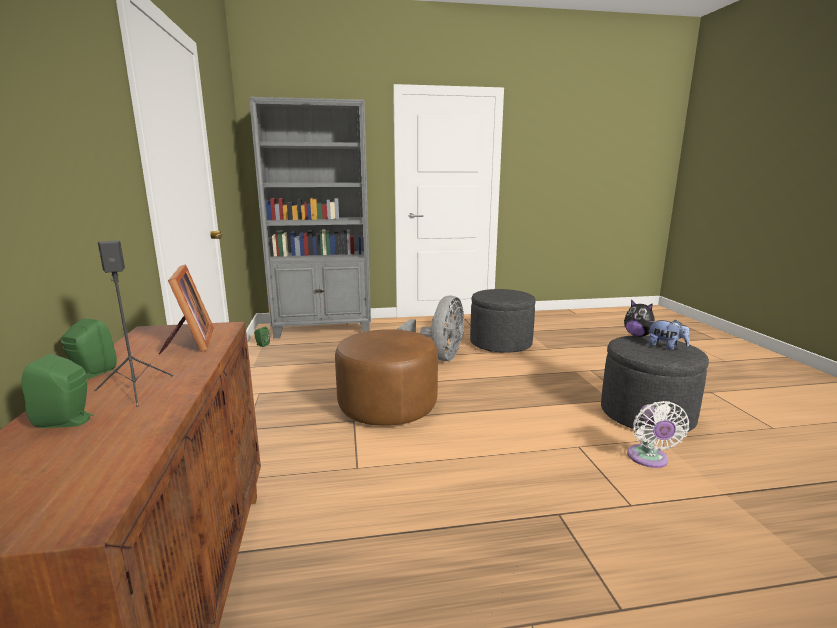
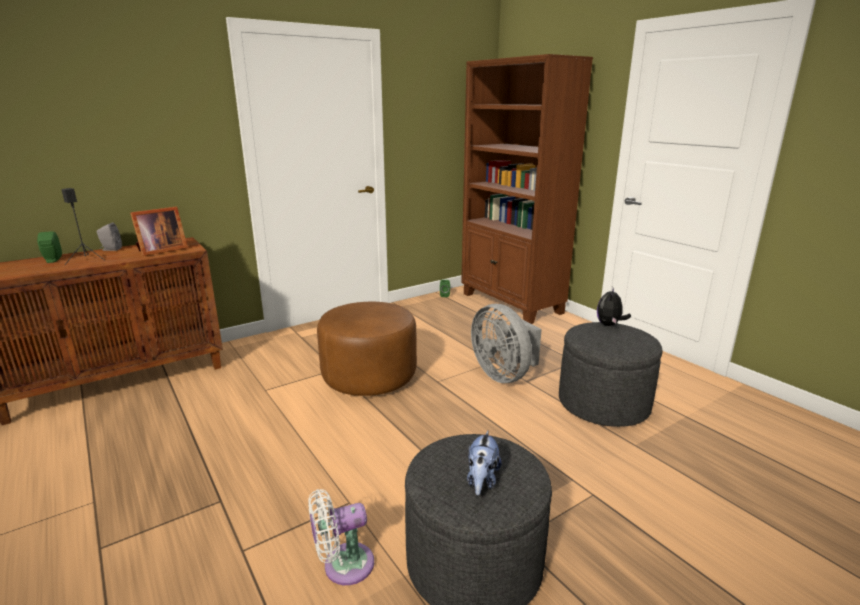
camera: 65 degrees right, 5 degrees up
green speaker [61,318,117,379] -> grey speaker [97,223,122,251]
grey bookcase [249,97,371,338] -> brown bookcase [461,54,593,324]
grey fan [397,296,464,361] -> grey fan turned 60 degrees clockwise [471,304,542,383]
plush toy [624,299,655,337] -> plush toy moved to [597,288,631,326]

